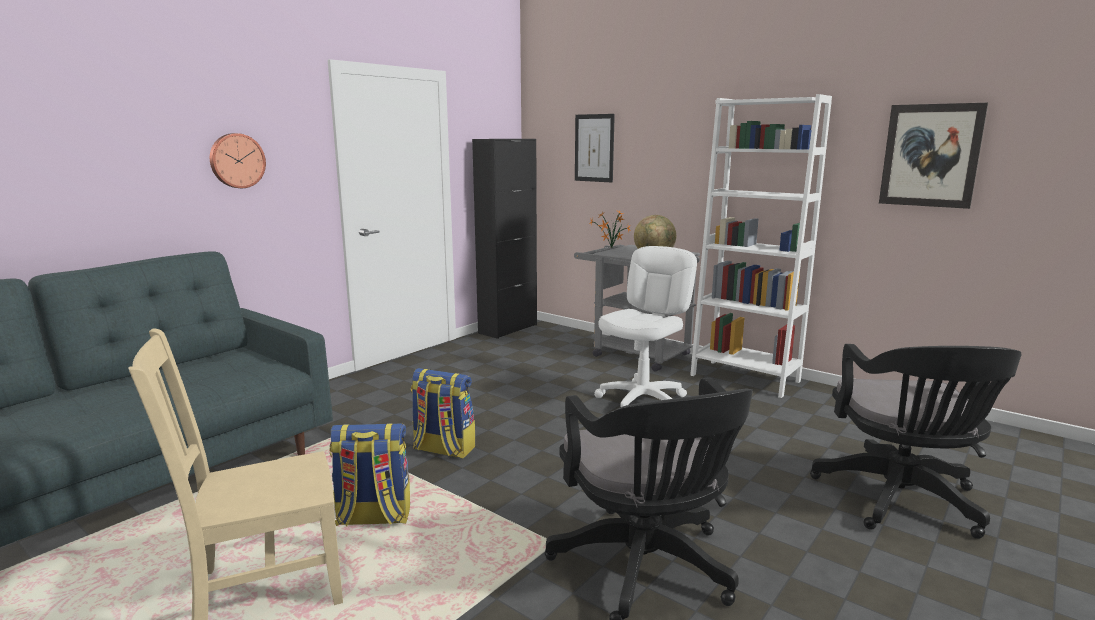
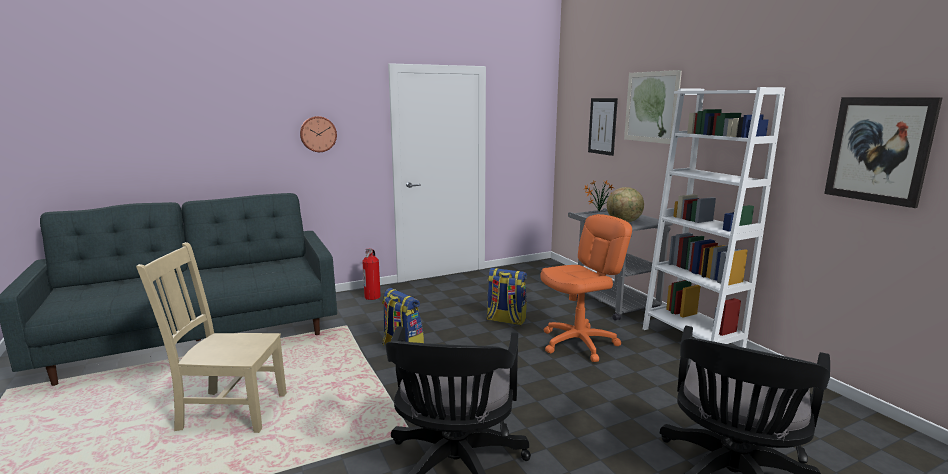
camera: 25 degrees right, 0 degrees up
backpack [330,423,410,526] -> backpack moved to [486,268,527,325]
black cabinet [472,139,537,339] -> none
white office chair [594,246,697,408] -> orange office chair [540,214,632,362]
none -> fire extinguisher [362,249,381,300]
none -> picture [624,70,682,144]

